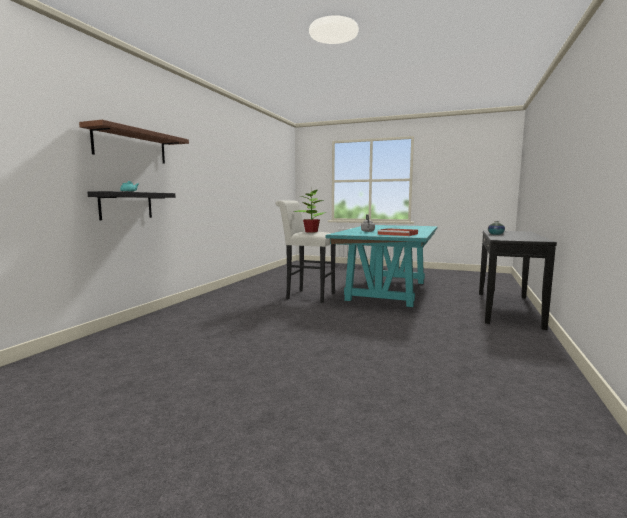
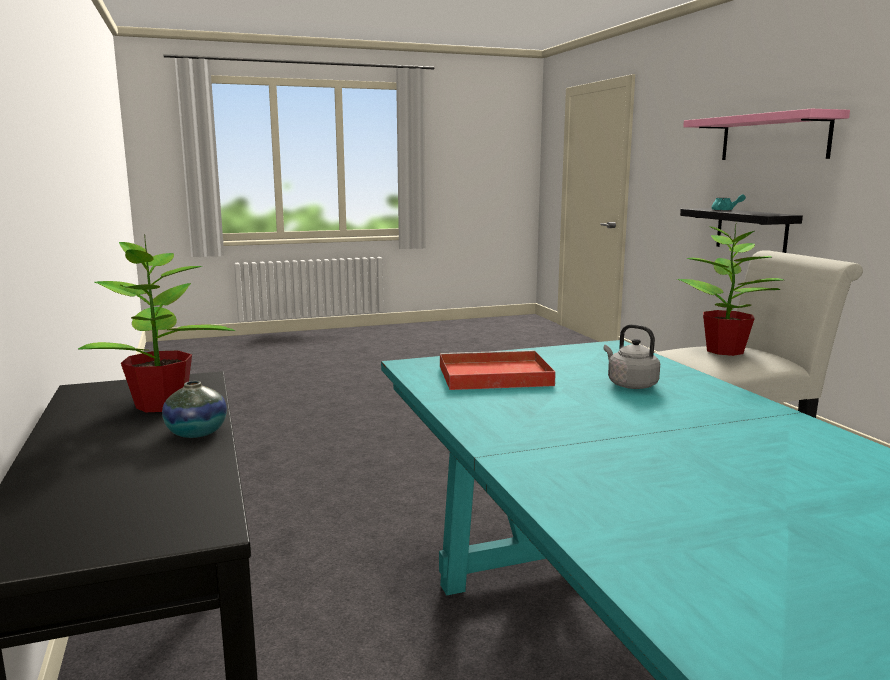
camera: 140 degrees right, 5 degrees up
brown shelf [79,120,189,164] -> pink shelf [683,109,850,160]
none -> potted plant [78,240,235,412]

